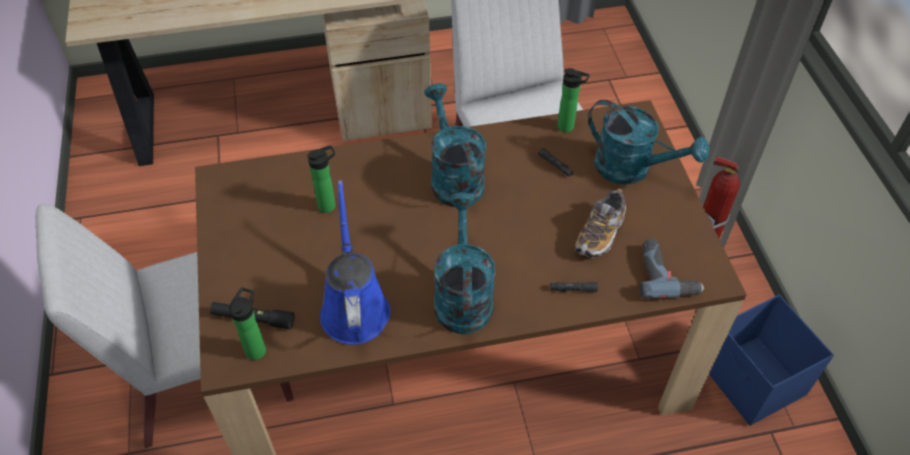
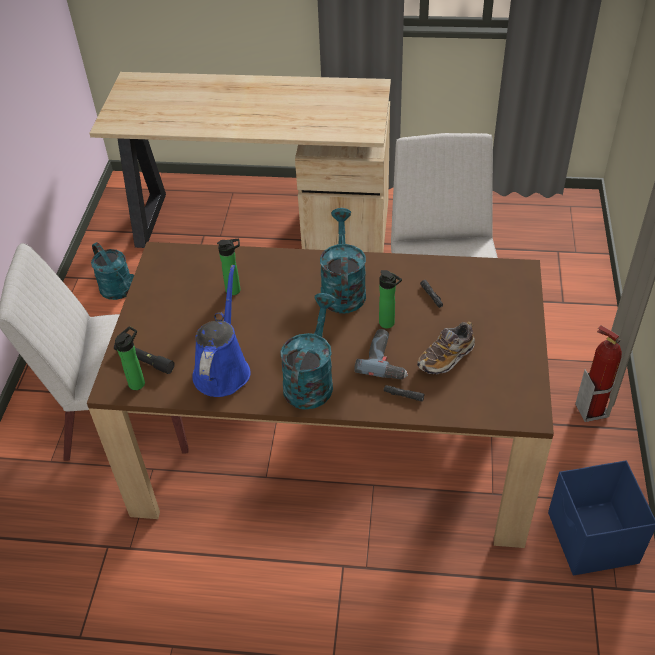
camera: 20 degrees right, 5 degrees down
bottle [557,68,590,132] -> bottle moved to [379,270,402,328]
turquoise watering can [588,100,709,185] -> turquoise watering can moved to [91,242,134,300]
power drill [639,239,704,299] -> power drill moved to [354,329,408,380]

